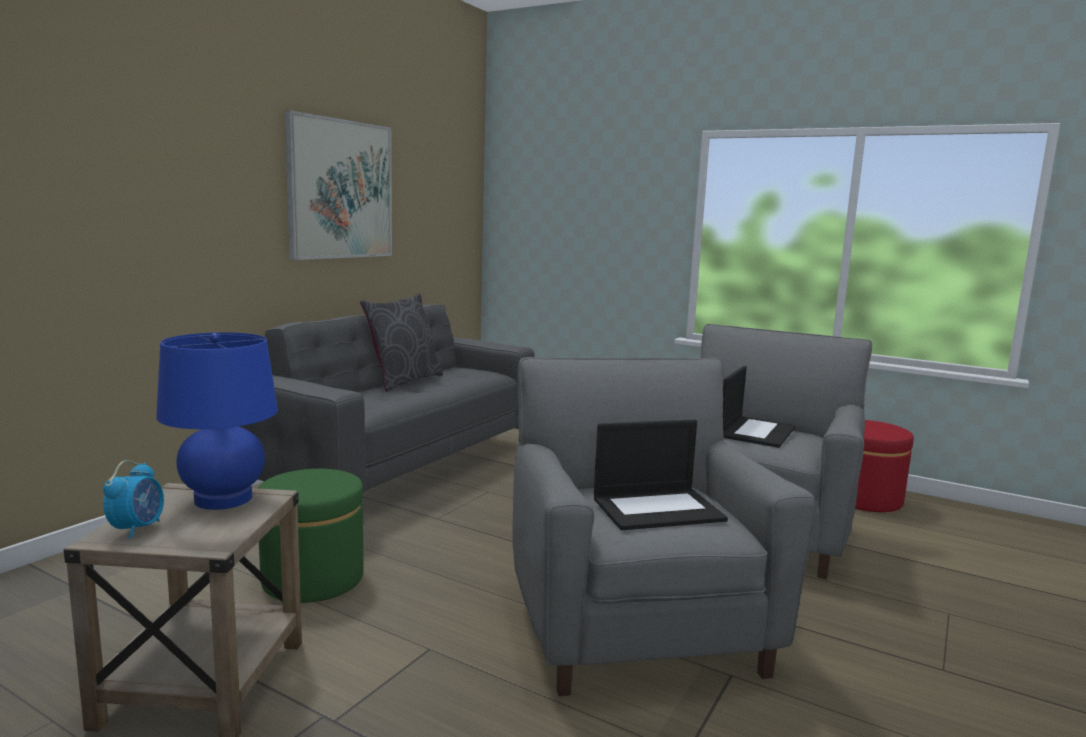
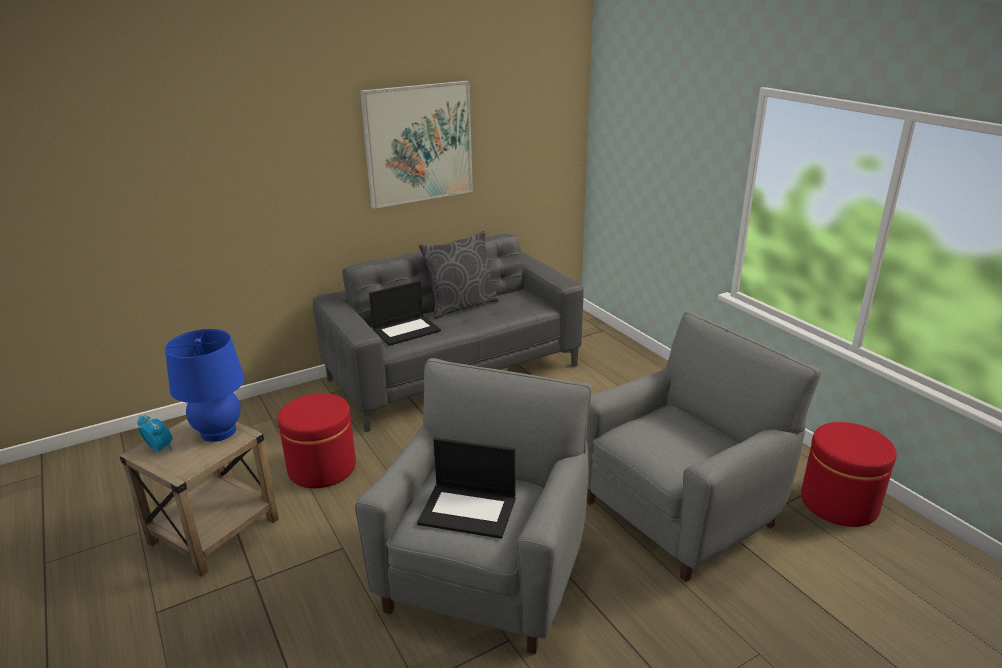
camera: 30 degrees right, 15 degrees up
alarm clock [103,460,164,539] -> alarm clock turned 90 degrees counterclockwise [137,416,173,452]
green ottoman [258,469,364,603] -> red ottoman [278,393,356,488]
laptop [723,366,796,448] -> laptop moved to [369,281,441,346]

